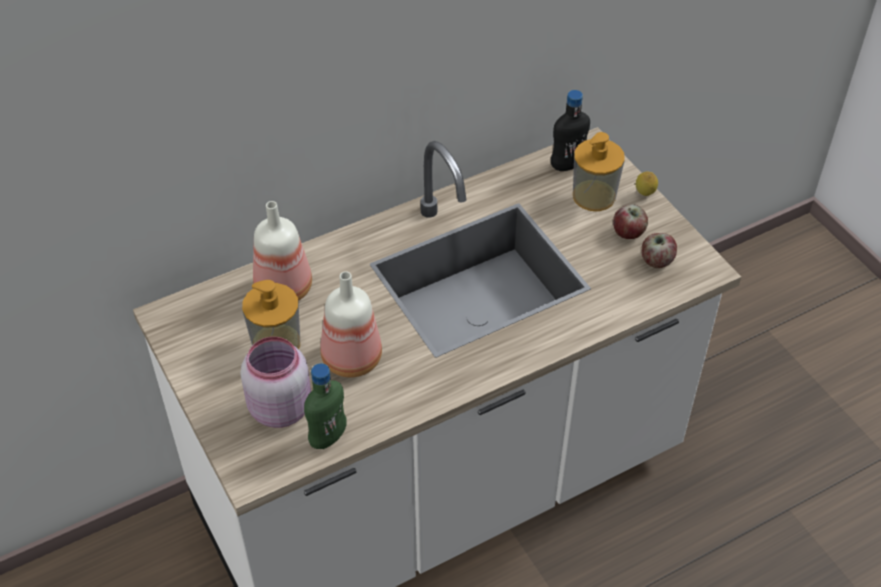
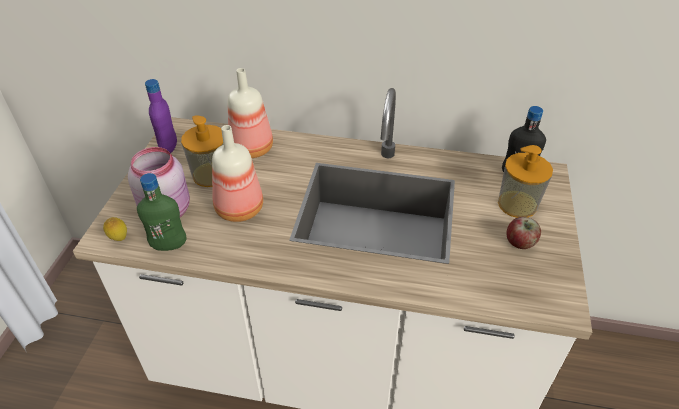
camera: 40 degrees right, 5 degrees down
lemon [636,171,658,196] -> lemon moved to [103,217,127,241]
apple [641,233,677,268] -> none
none -> purple bottle [145,79,177,153]

